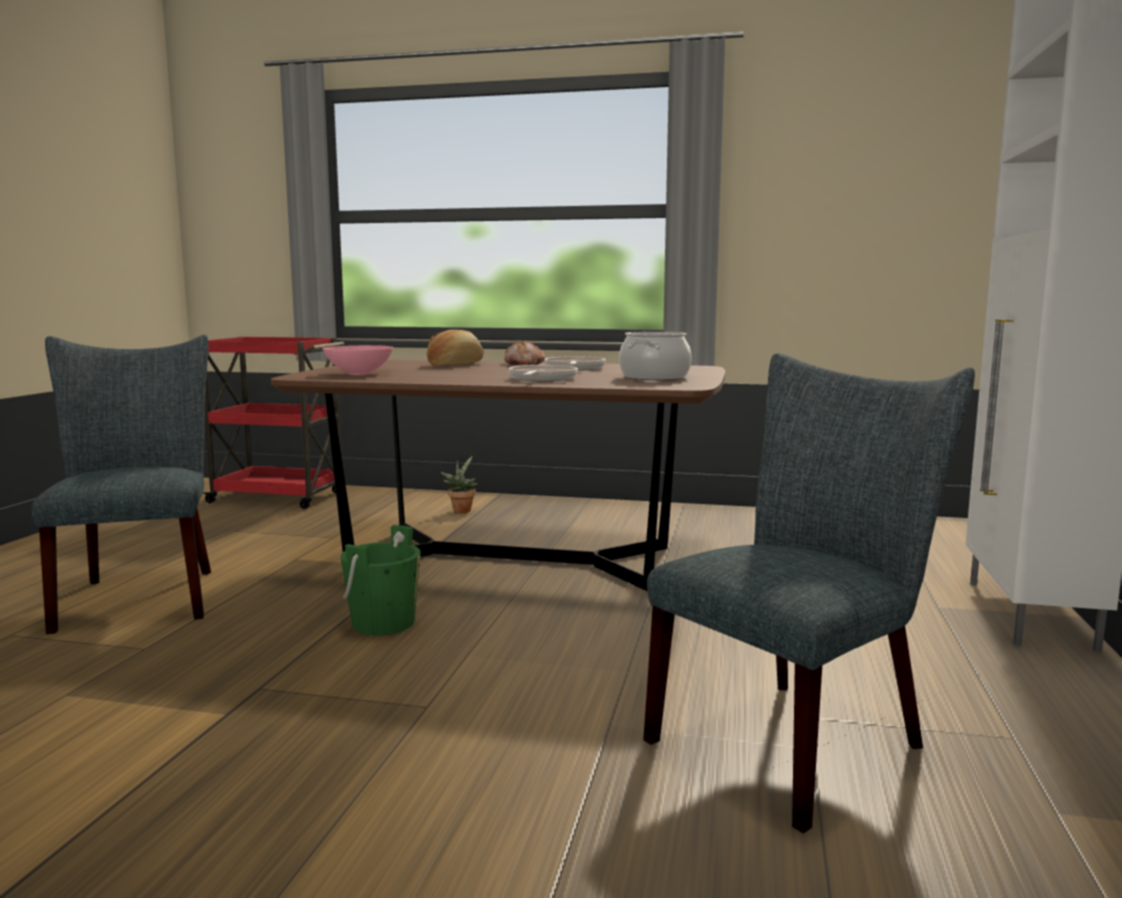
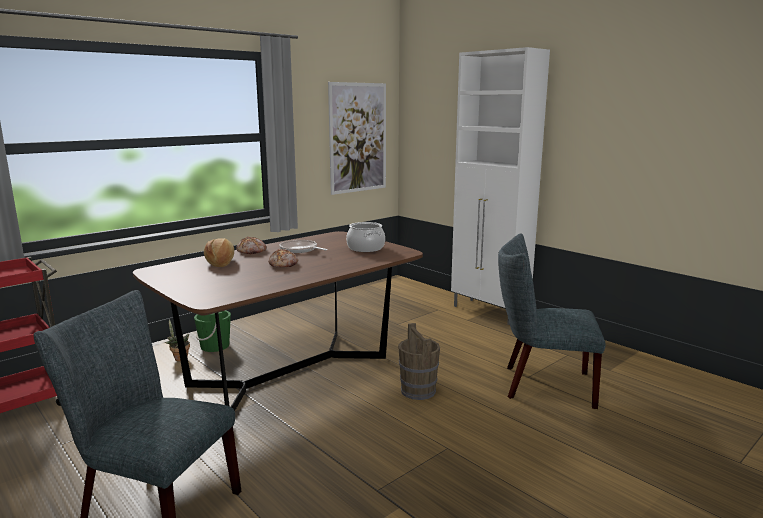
camera: 55 degrees left, 5 degrees up
pink bowl [323,345,393,375] -> none
green bucket [340,525,421,635] -> green bucket moved to [194,310,231,352]
frying pan [509,365,578,381] -> none
grey chair [643,353,975,833] -> grey chair turned 75 degrees counterclockwise [498,233,606,409]
none -> bread [269,249,298,267]
none -> picture [328,82,386,195]
none -> brown bucket [398,323,440,400]

